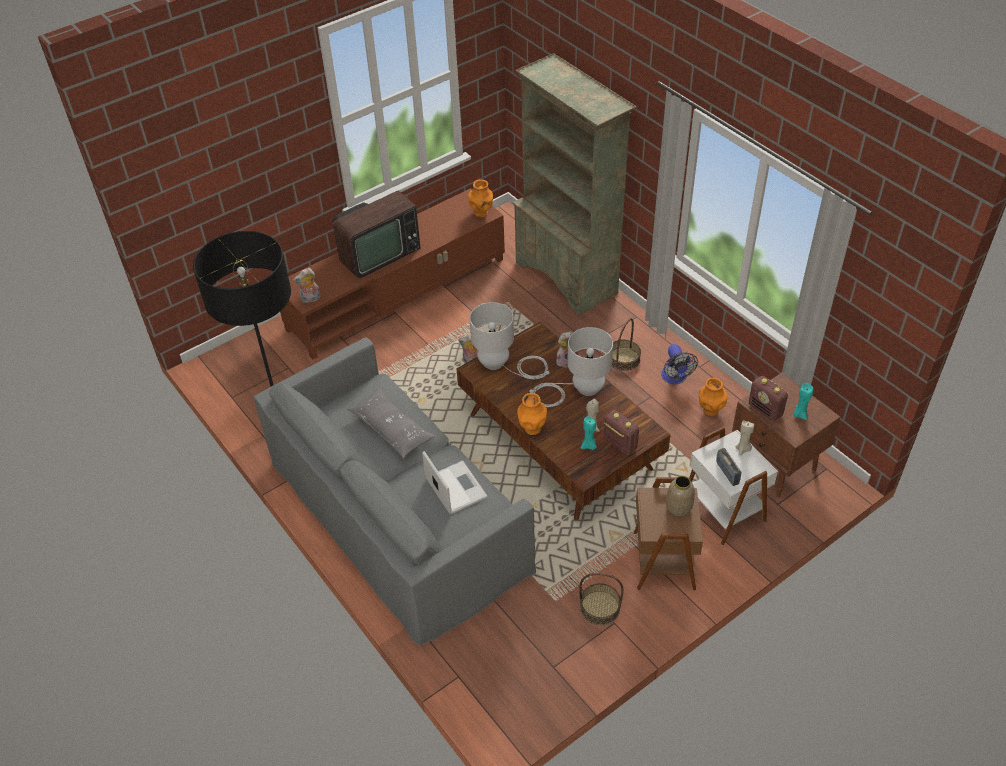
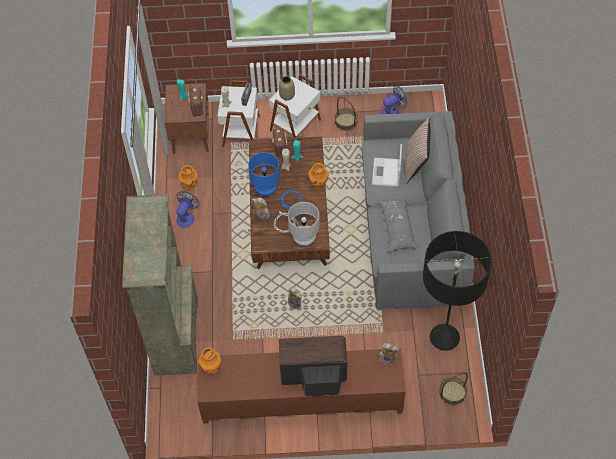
camera: 145 degrees left, 10 degrees up
grey table lamp [529,327,613,407] -> blue table lamp [248,152,302,209]
basket [612,318,641,371] -> basket moved to [439,373,468,406]
brown side table [634,477,703,590] -> white side table [269,74,321,138]
none -> fan [381,86,407,114]
none -> pillow [405,117,430,184]

